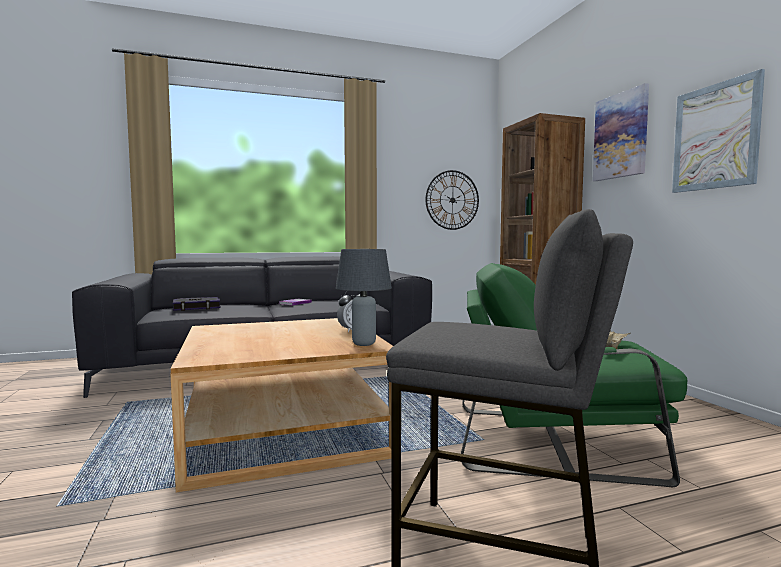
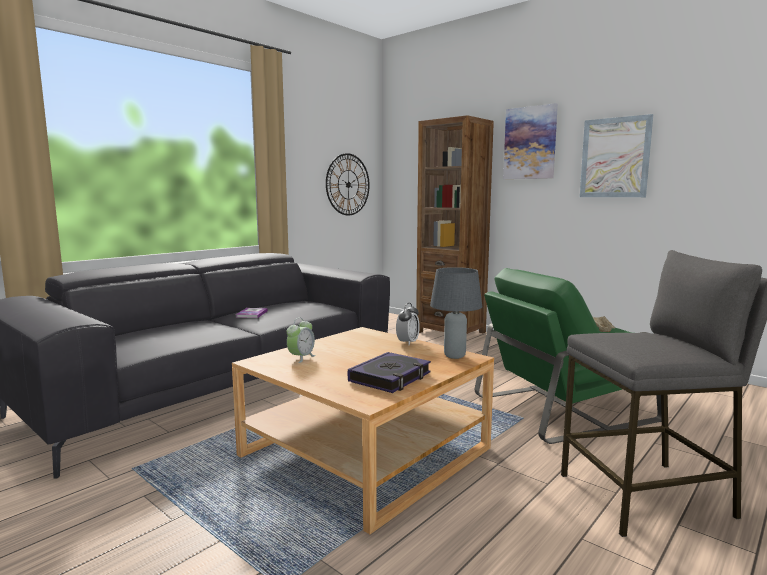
camera: 30 degrees left, 5 degrees up
book [173,297,221,311] -> book moved to [348,352,431,393]
none -> alarm clock [287,318,316,363]

